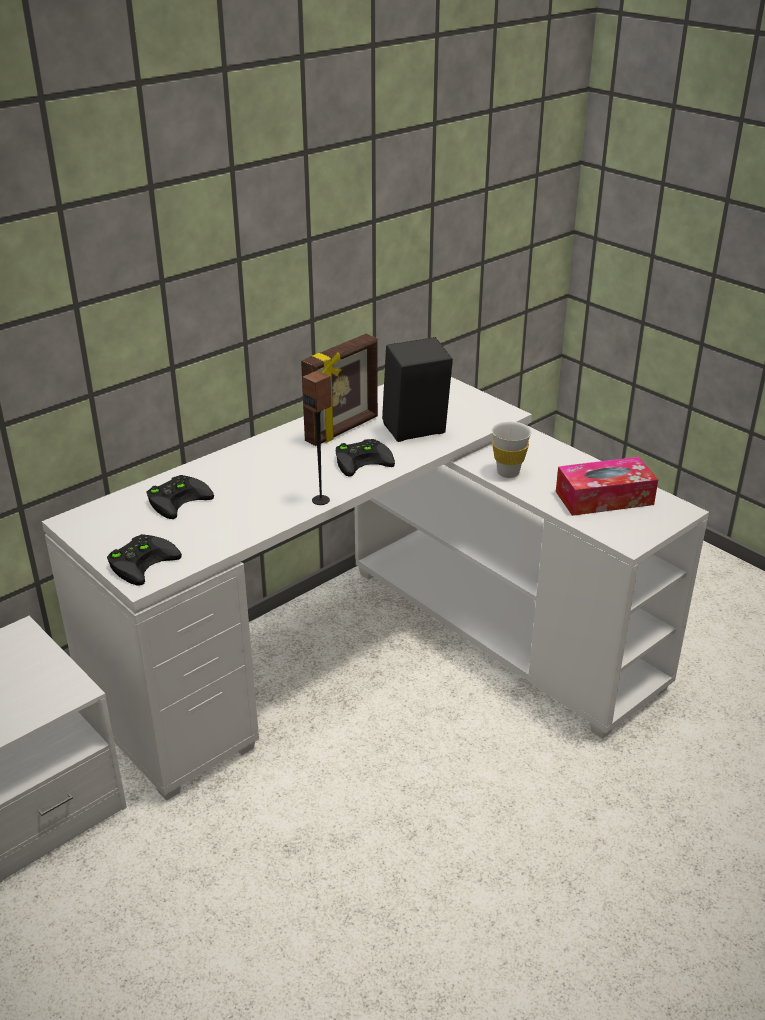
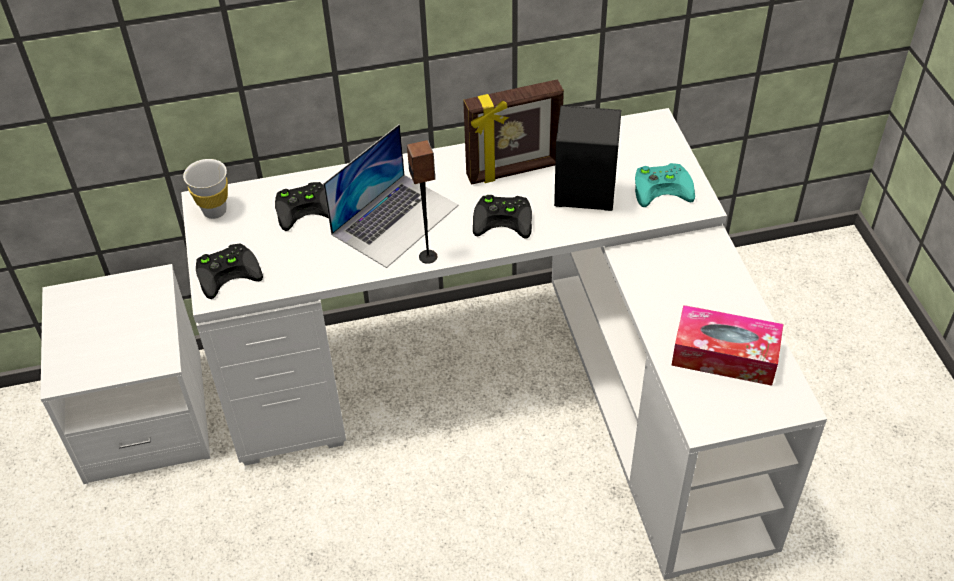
camera: 30 degrees right, 15 degrees up
white cup [492,421,532,478] -> white cup moved to [183,159,228,219]
none -> laptop [323,124,458,268]
none -> turquoise game controller [635,163,695,207]

